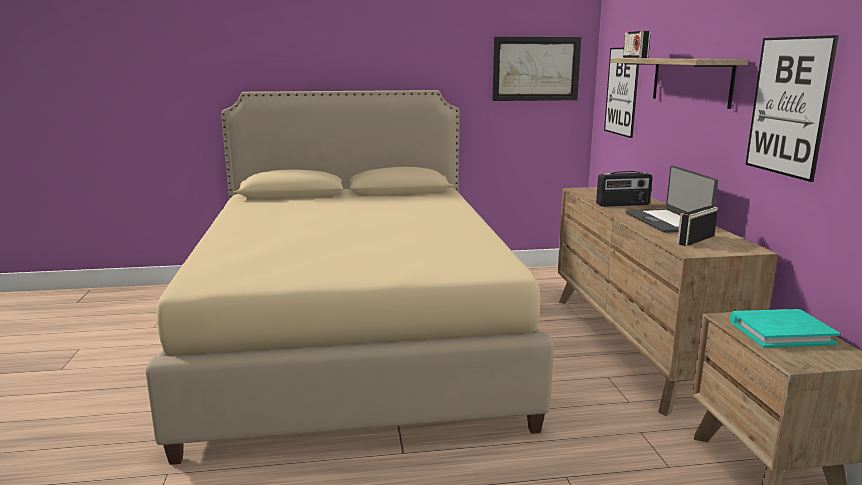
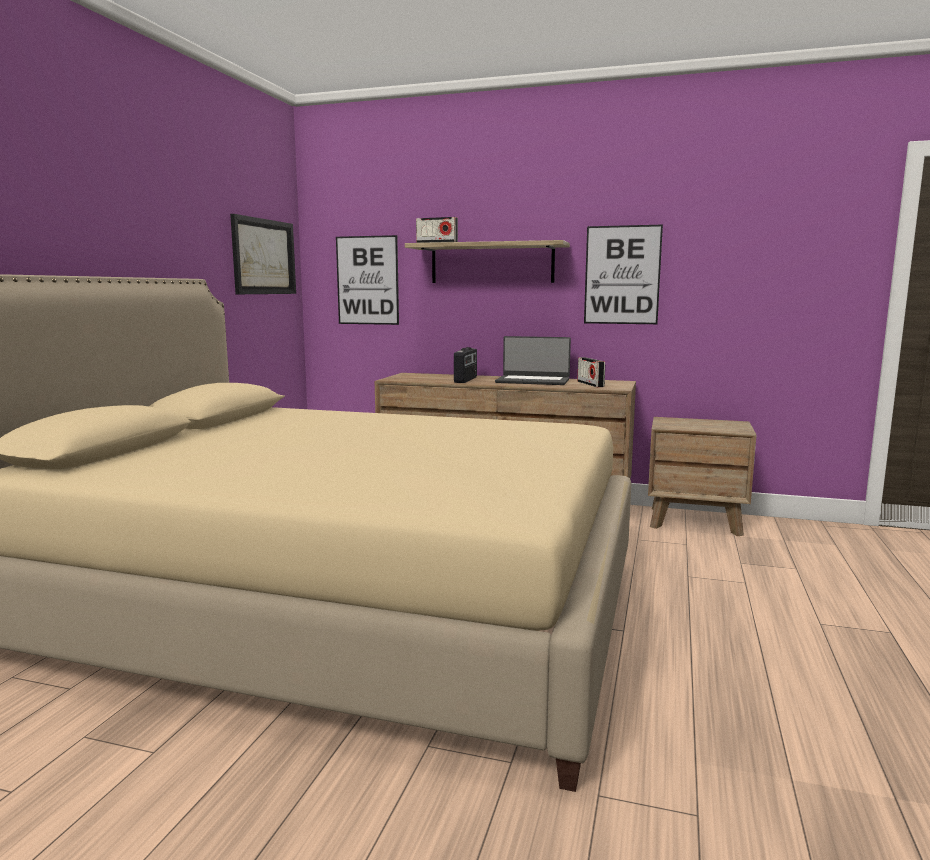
camera: 65 degrees left, 5 degrees down
turquoise book [730,309,840,348] -> none

